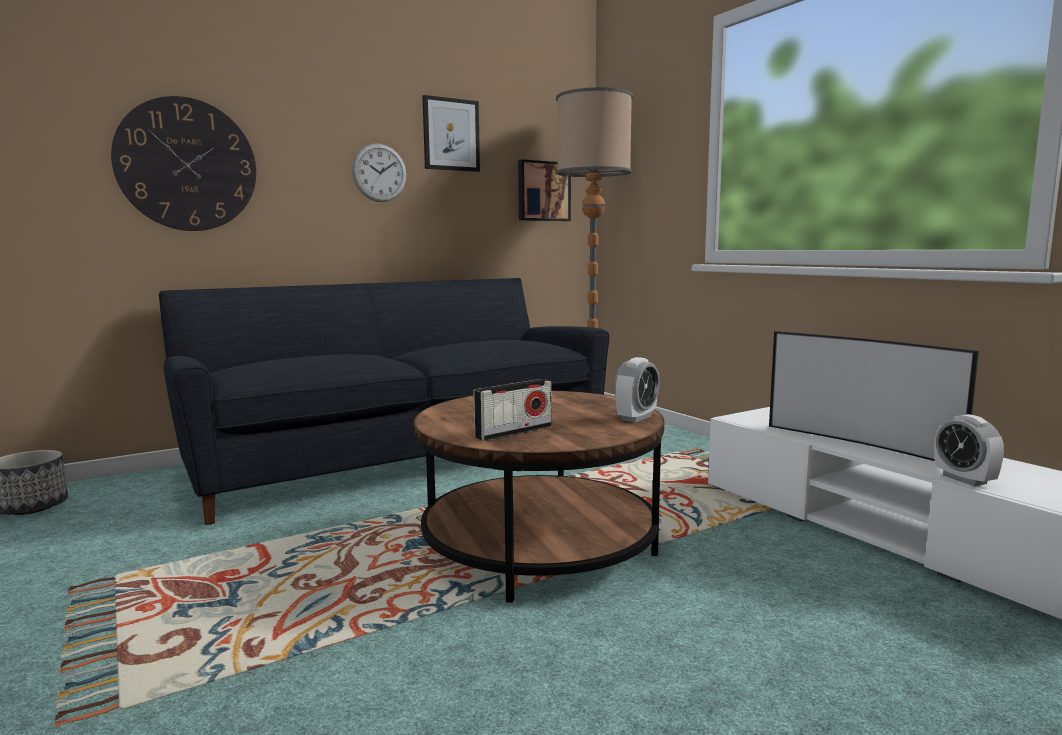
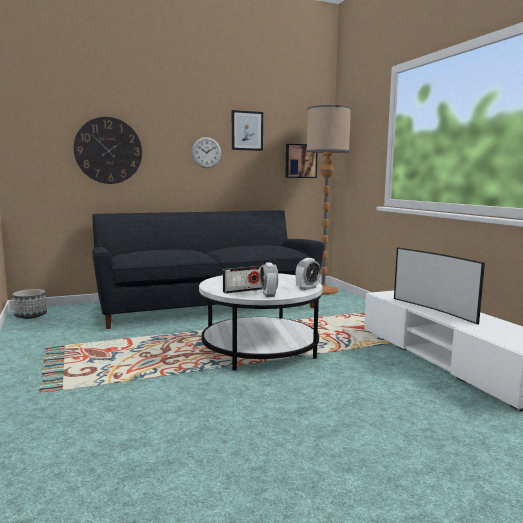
camera: 10 degrees right, 0 degrees up
brown coffee table [414,391,664,603] -> white coffee table [199,273,323,370]
alarm clock [934,414,1004,486] -> alarm clock moved to [260,262,278,297]

